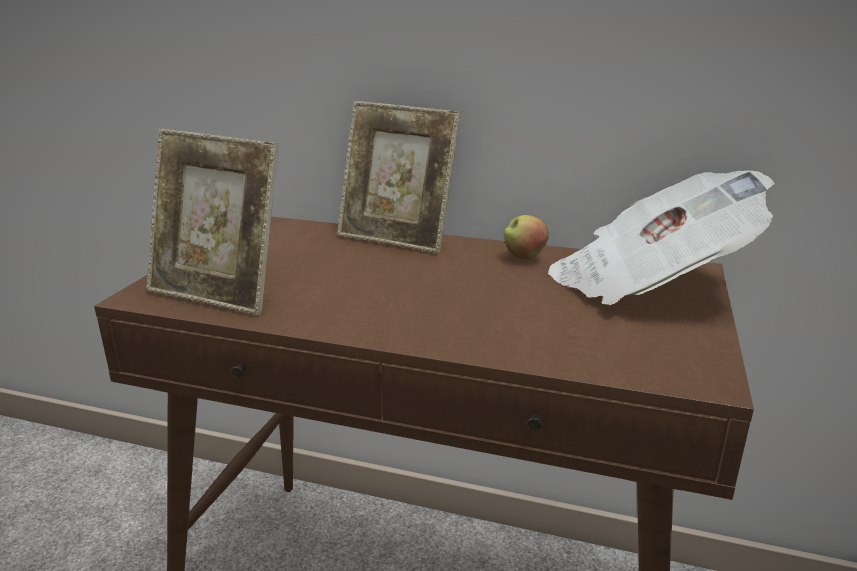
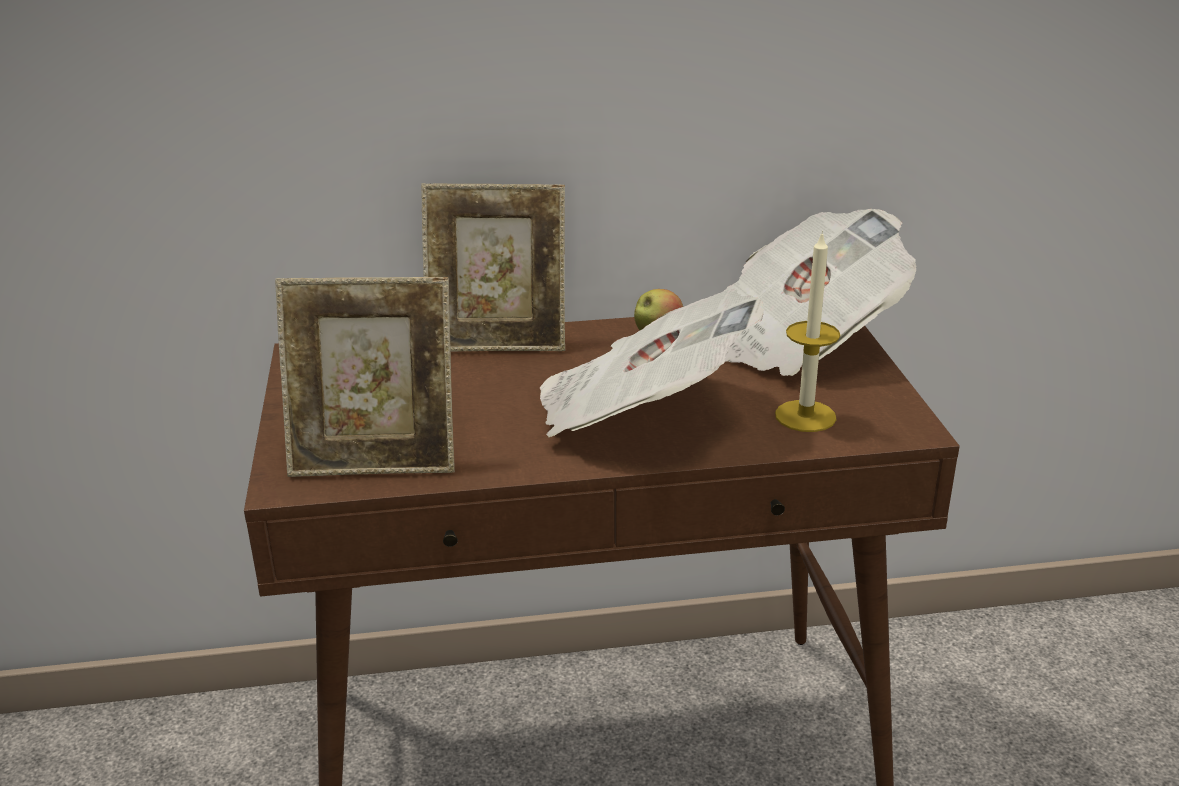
camera: 25 degrees left, 5 degrees up
none -> newspaper [540,288,764,437]
none -> candle [775,231,840,432]

